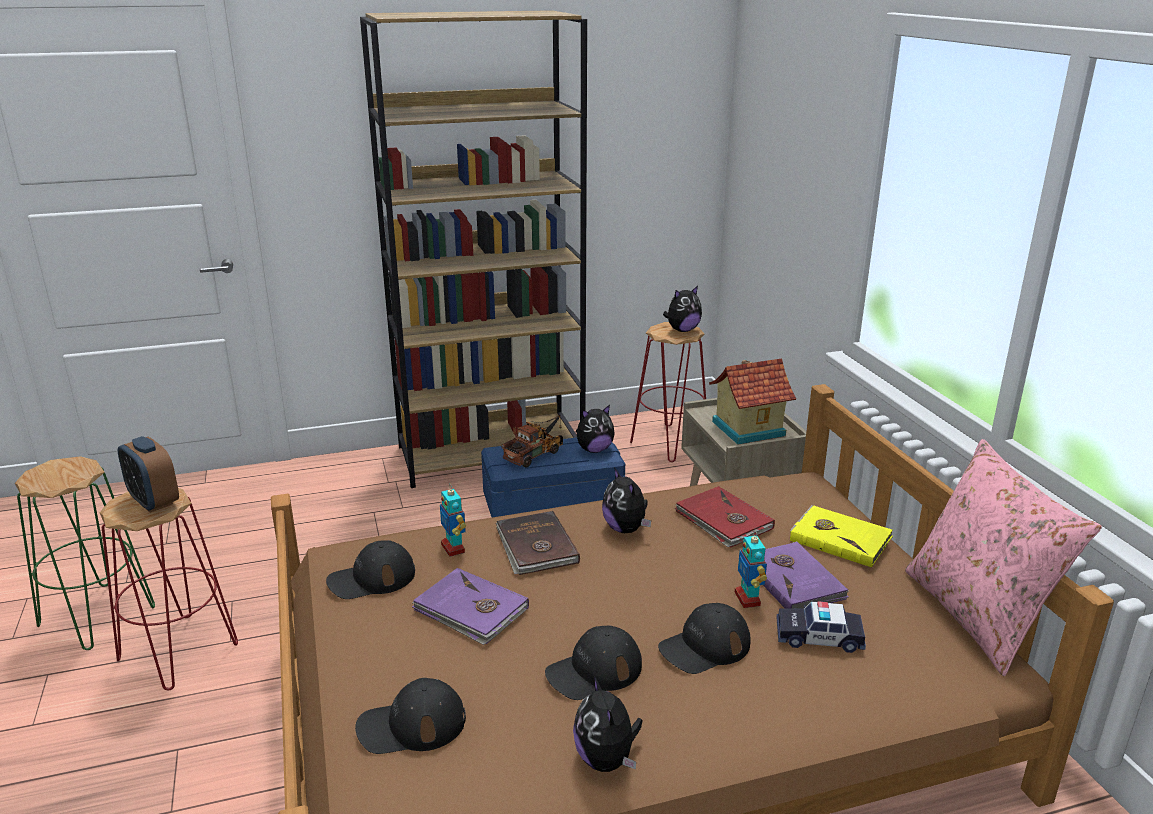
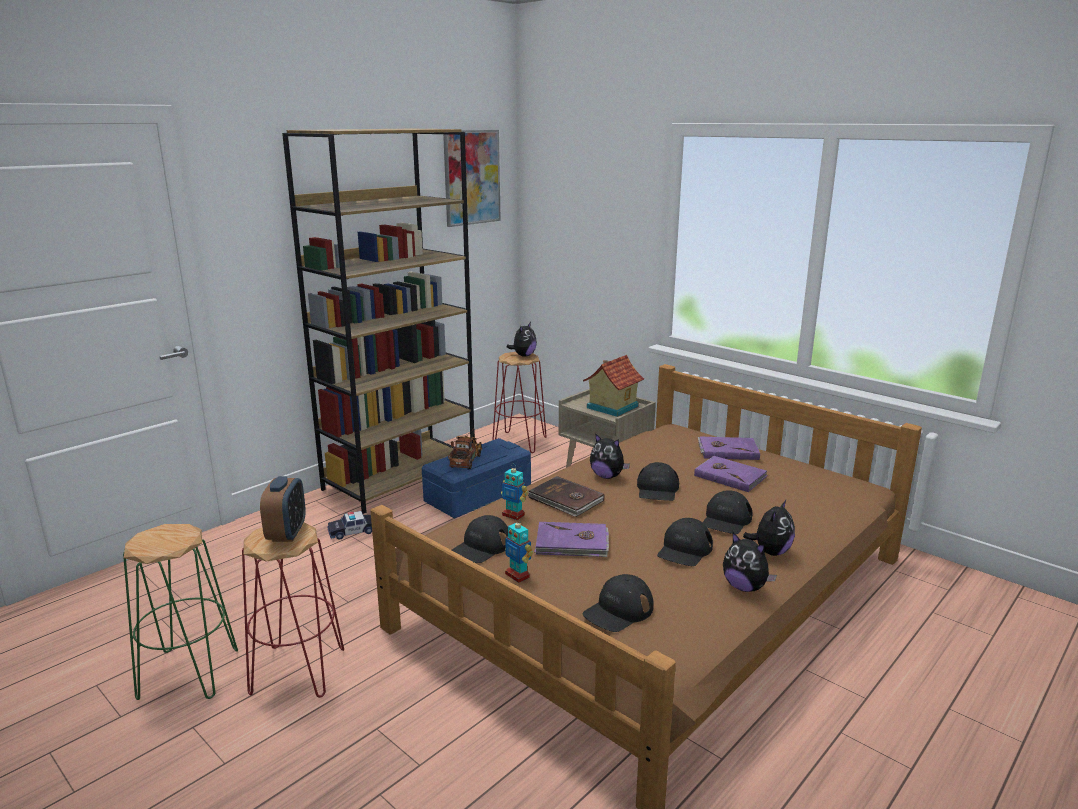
camera: 30 degrees left, 5 degrees down
alarm clock [117,436,179,513] -> alarm clock turned 105 degrees counterclockwise [260,476,306,542]
plush toy [576,405,615,453] -> plush toy moved to [743,500,795,556]
red book [675,486,775,548] -> none
toy robot [735,530,767,608] -> toy robot moved to [505,518,533,583]
toy car [777,601,866,653] -> toy car moved to [327,511,372,540]
yellow book [790,505,893,567] -> purple book [698,437,760,460]
pink pillow [905,439,1102,676] -> none
none -> picture [443,130,501,227]
none -> black cap [637,462,679,501]

